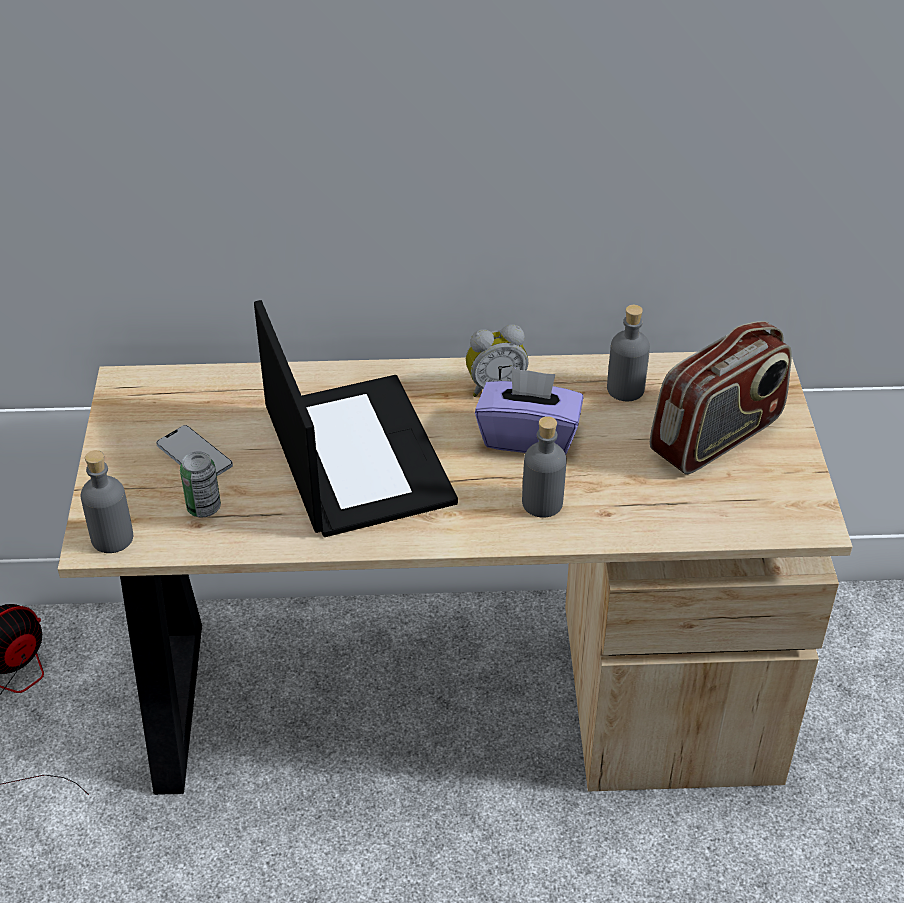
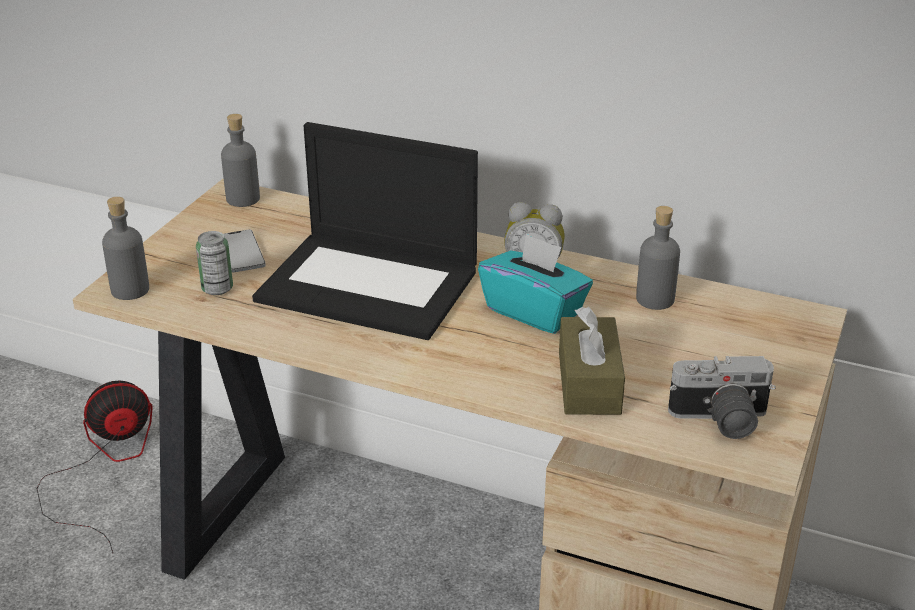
camera: 25 degrees right, 10 degrees down
laptop [254,300,458,537] -> laptop turned 105 degrees clockwise [252,122,478,340]
purple tissue box [475,367,583,455] -> turquoise tissue box [478,233,593,334]
grey bottle [522,416,567,518] -> grey bottle moved to [221,114,260,207]
radio [650,321,792,474] -> none
none -> brown tissue box [559,307,625,415]
none -> camera [668,356,776,439]

